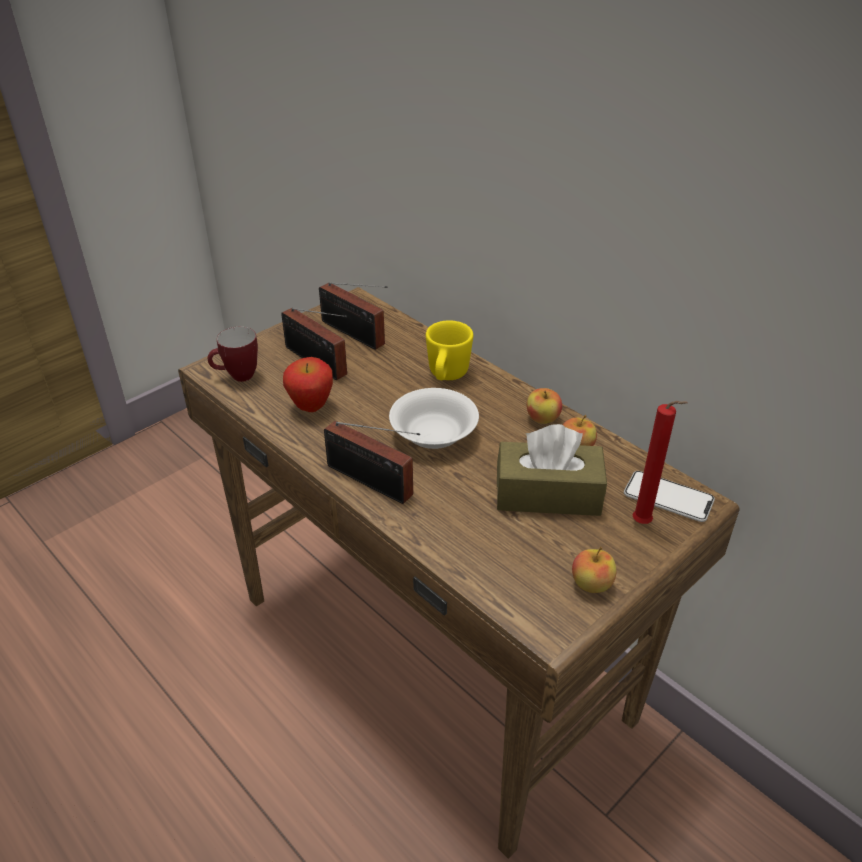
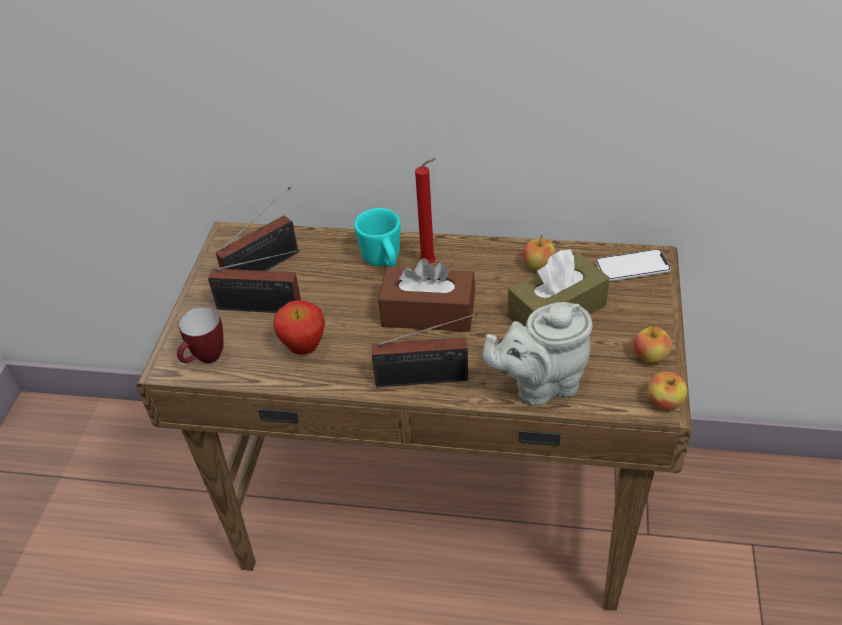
camera: 35 degrees left, 5 degrees up
radio [319,282,387,350] -> radio turned 45 degrees counterclockwise [216,187,298,271]
white bowl [389,388,479,449] -> brown tissue box [378,258,475,332]
yellow mug [426,320,473,380] -> turquoise mug [354,208,401,267]
apple [527,388,562,424] -> apple moved to [647,372,687,410]
red candle [633,401,688,524] -> red candle moved to [415,158,437,264]
none -> grey teapot [483,302,593,406]

